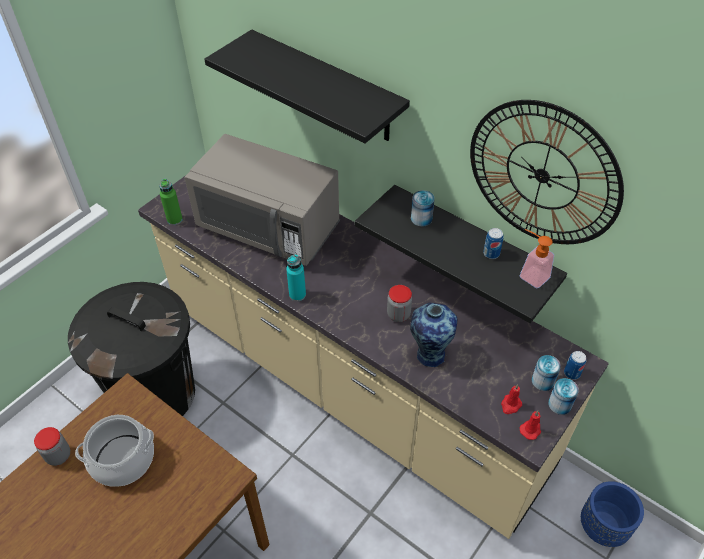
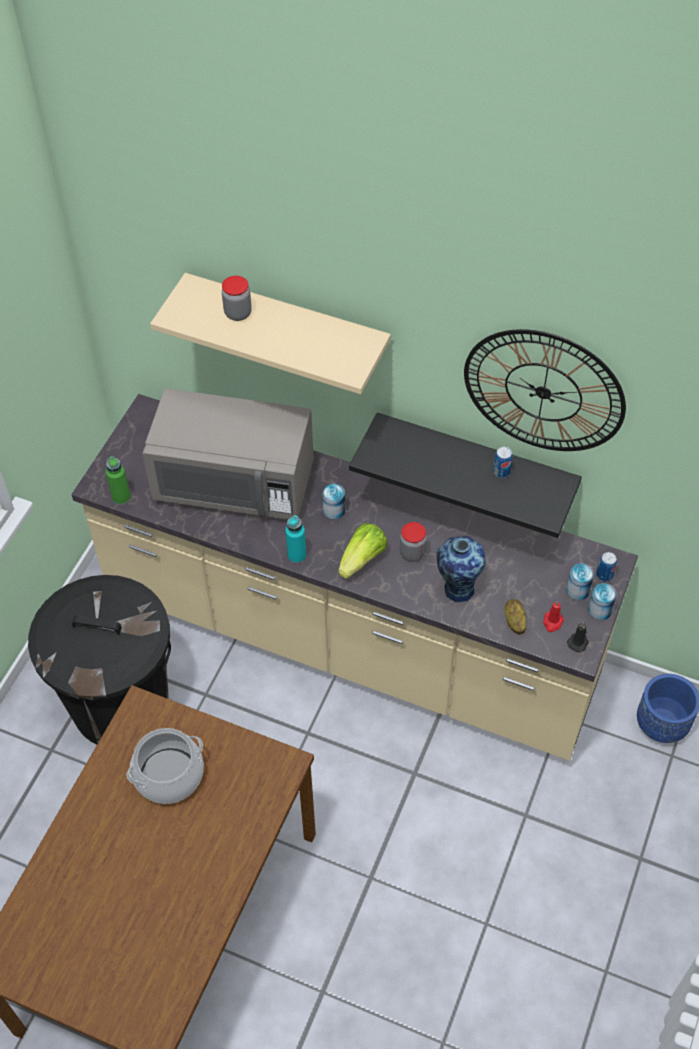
camera: 15 degrees left, 5 degrees up
jar [34,427,70,466] -> jar moved to [222,276,252,321]
black shelf [205,29,410,144] -> beige shelf [150,273,391,394]
can [411,190,435,227] -> can moved to [322,484,345,519]
soap dispenser [520,229,554,288] -> none
red candle [520,411,541,440] -> black candle [567,622,589,652]
none -> lettuce [338,523,388,579]
none -> potato [505,599,526,634]

